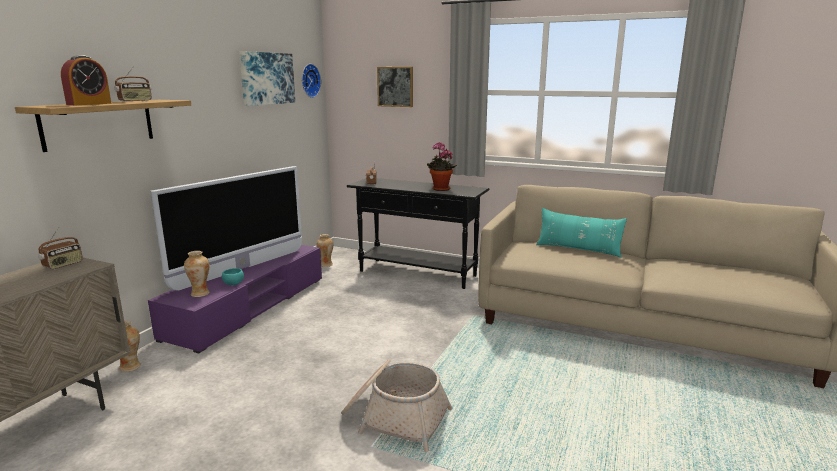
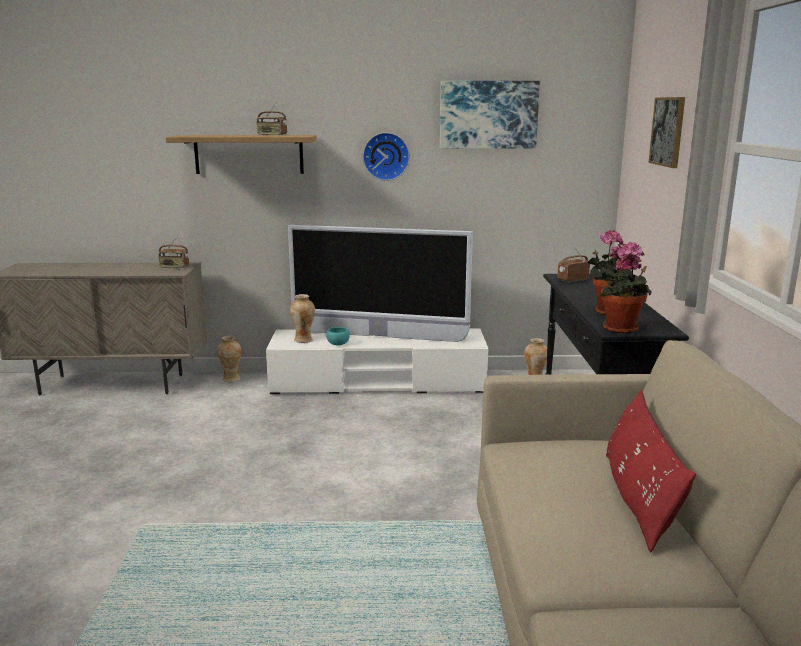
camera: 65 degrees right, 0 degrees up
alarm clock [61,55,112,105] -> none
purple tv stand [148,245,322,354] -> white tv stand [266,328,488,394]
wall clock [302,64,321,98] -> wall clock moved to [363,132,410,181]
basket [341,359,452,452] -> none
turquoise pillow [536,208,627,258] -> red pillow [606,390,696,552]
none -> potted plant [600,242,652,334]

